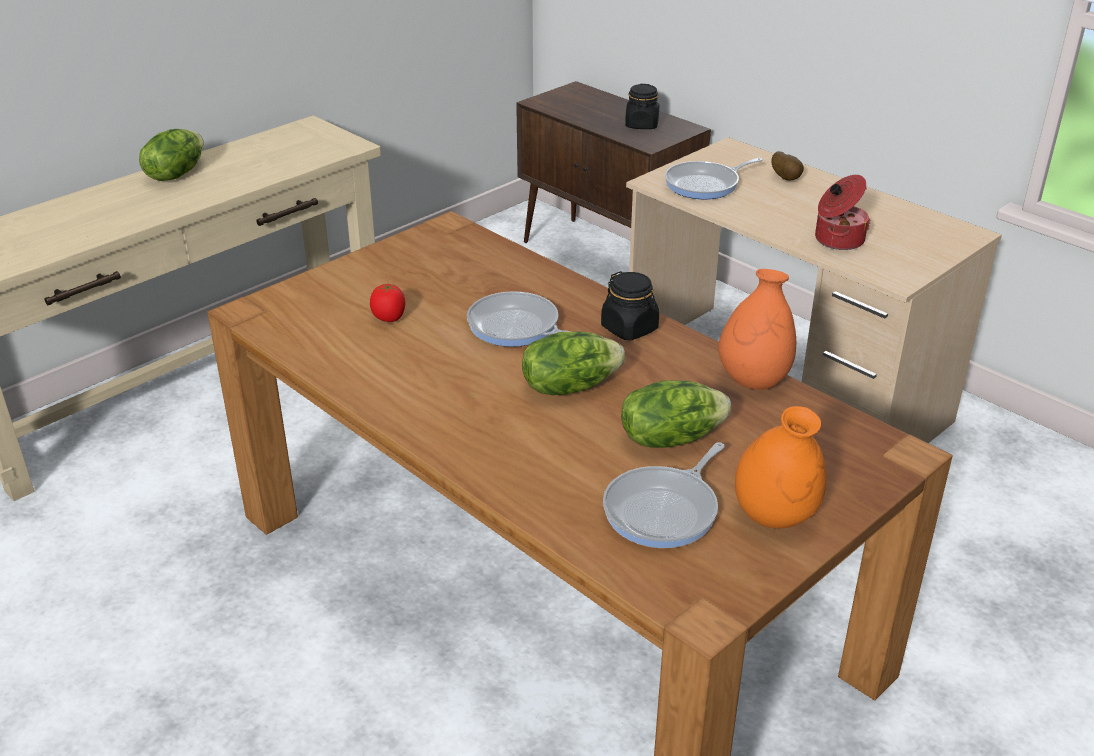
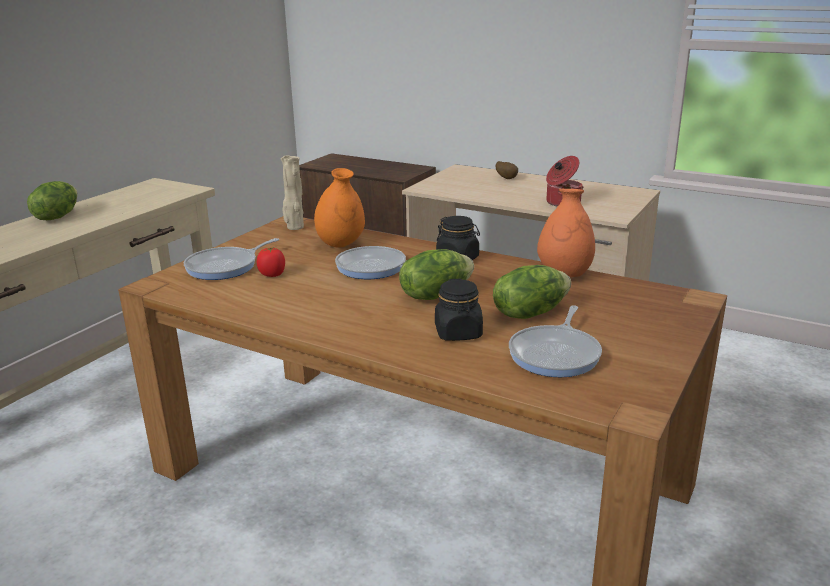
camera: 15 degrees left, 10 degrees down
black jar [625,84,659,129] -> black jar moved to [435,279,483,341]
frying pan [665,158,762,199] -> frying pan moved to [184,238,279,280]
orange vase [735,406,826,528] -> orange vase moved to [314,168,365,247]
none -> beige vase [281,155,304,230]

